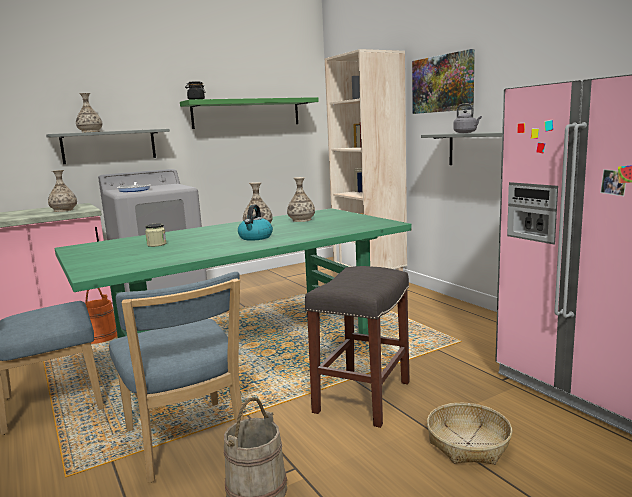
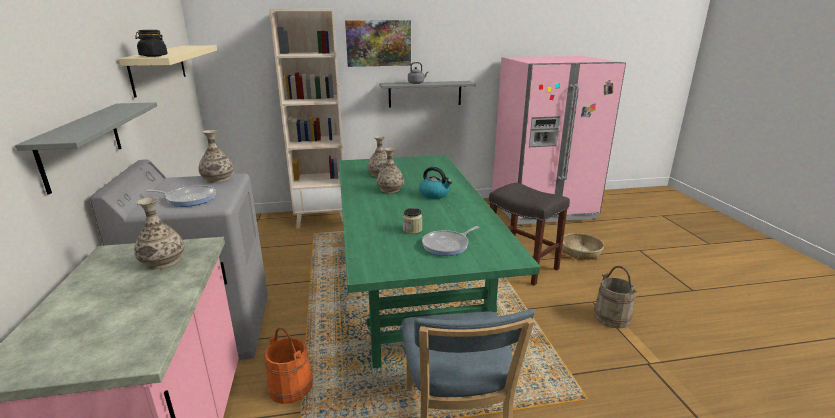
camera: 70 degrees left, 10 degrees up
vase [76,93,102,132] -> vase moved to [199,130,233,183]
blue chair [109,272,244,483] -> none
green shelf [180,97,319,129] -> beige shelf [119,45,217,98]
none -> frying pan [422,226,479,256]

